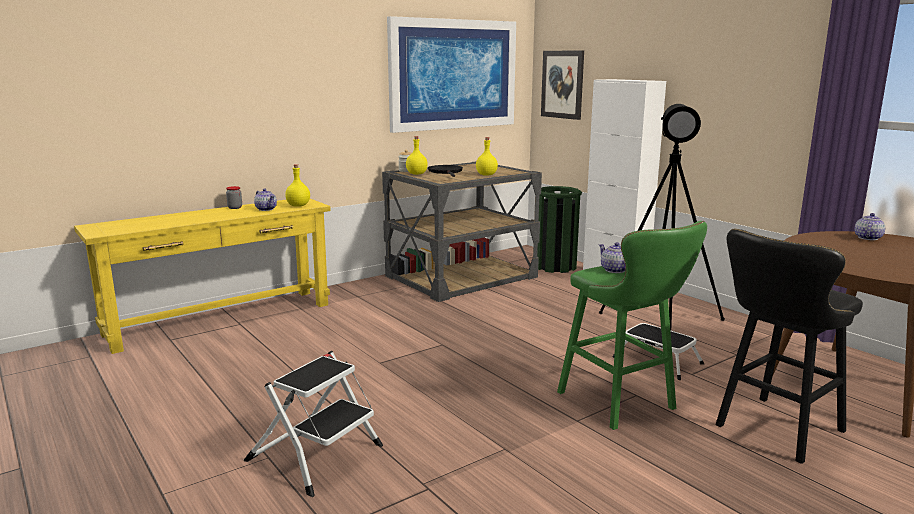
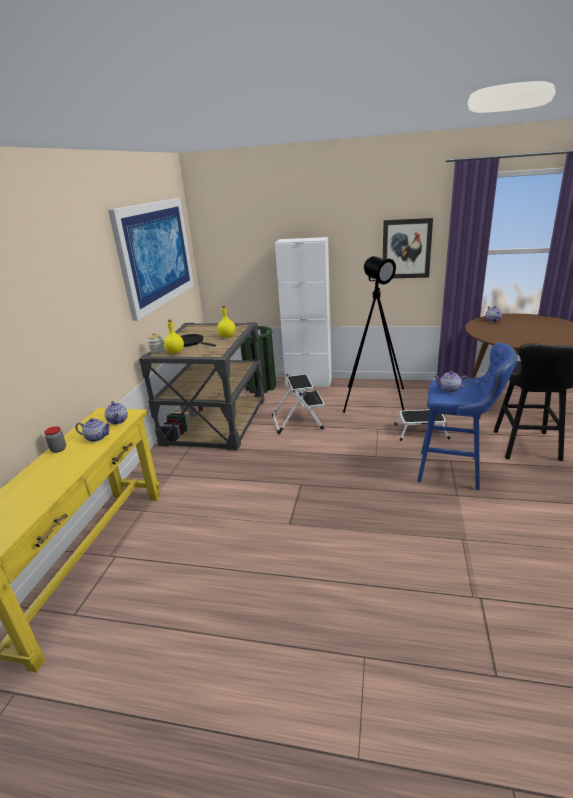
camera: 40 degrees left, 10 degrees up
step ladder [243,351,383,497] -> step ladder moved to [272,374,325,434]
yellow bottle [285,164,310,207] -> teapot [104,401,128,425]
picture [541,50,584,120] -> picture moved to [383,218,433,278]
green stool [557,221,707,430] -> blue stool [417,343,518,490]

